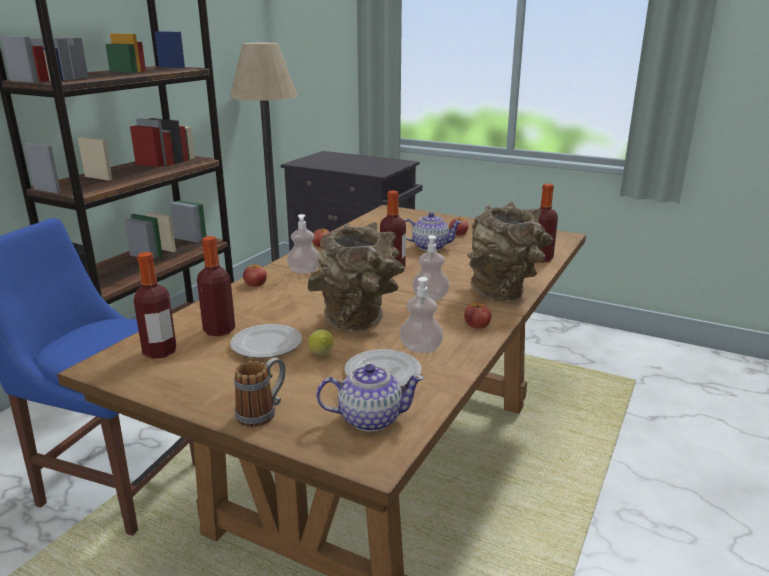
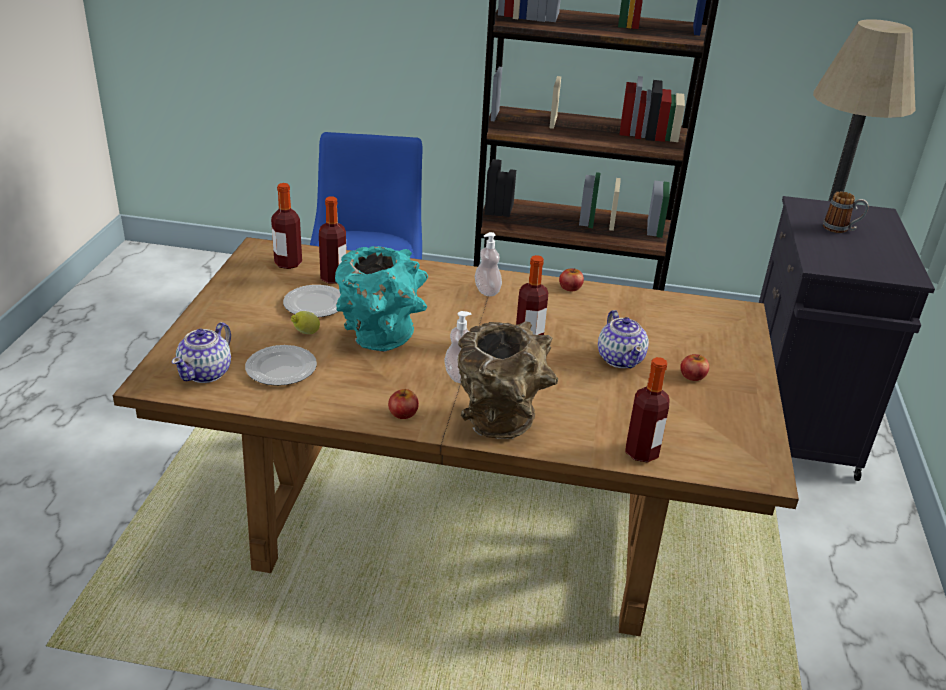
camera: 70 degrees right, 10 degrees up
mug [234,358,286,427] -> mug moved to [823,191,869,233]
apple [243,262,267,287] -> none
brown vase [308,222,405,331] -> turquoise vase [335,246,428,352]
teapot [316,364,424,432] -> teapot turned 45 degrees clockwise [172,322,231,383]
soap dispenser [400,277,443,353] -> none

